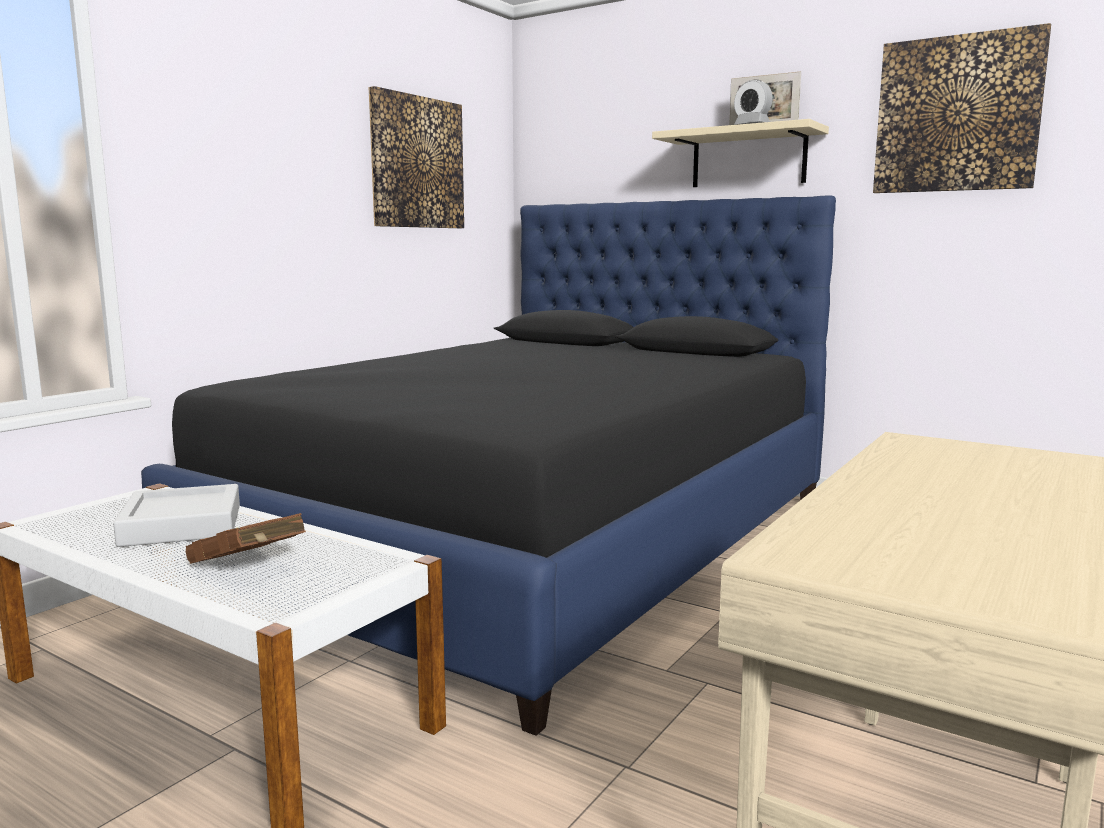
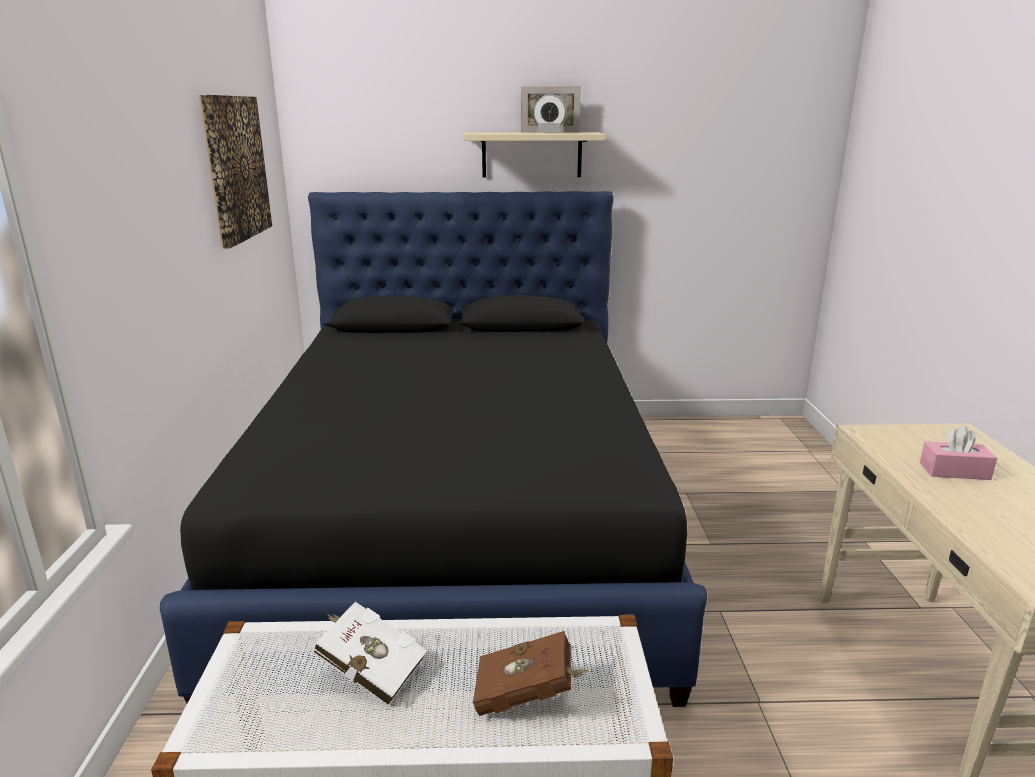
camera: 35 degrees left, 10 degrees up
grey tray [113,484,240,547] -> white book [313,602,427,706]
picture [873,23,1051,193] -> none
none -> pink tissue box [920,426,997,480]

